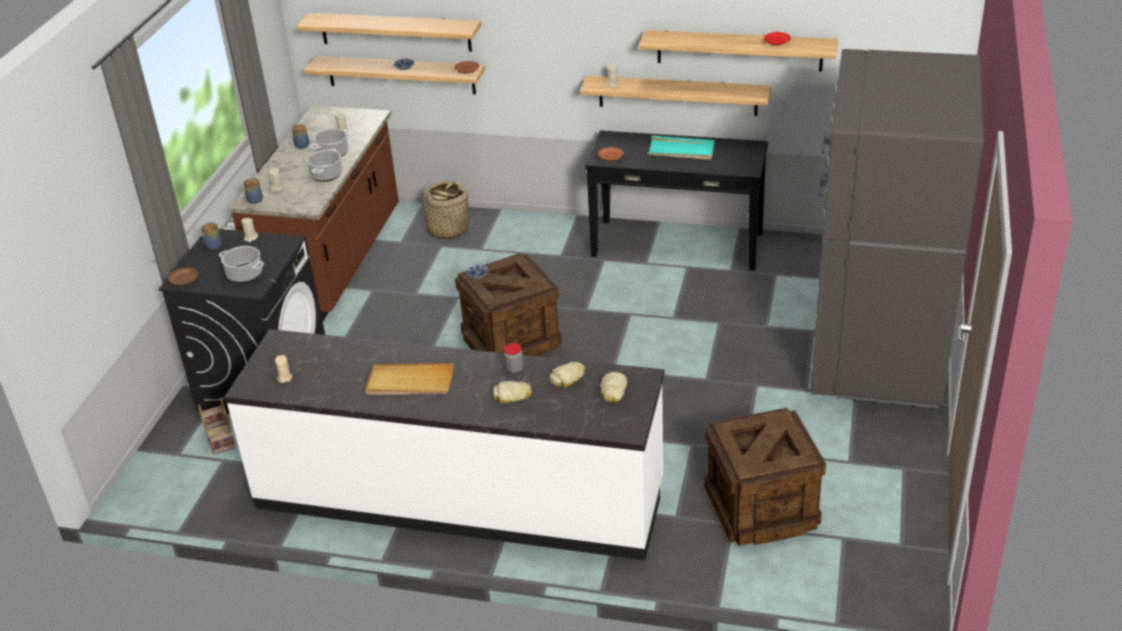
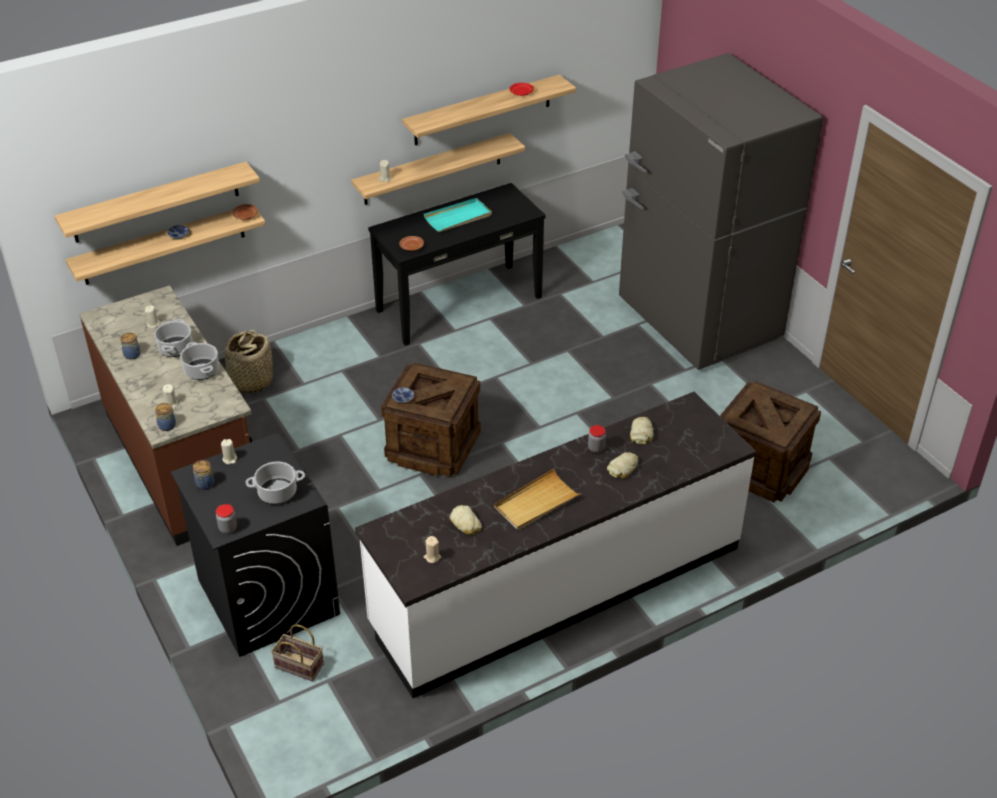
camera: 45 degrees left, 5 degrees up
brown plate [168,268,198,286] -> jar [216,504,237,534]
bread [601,372,627,402] -> bread moved to [450,505,482,535]

